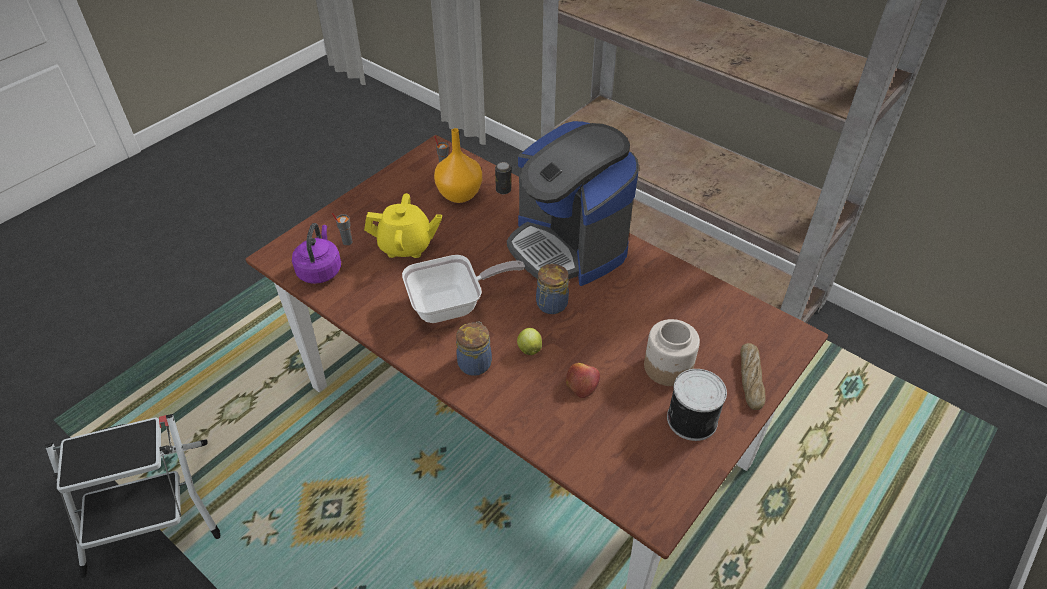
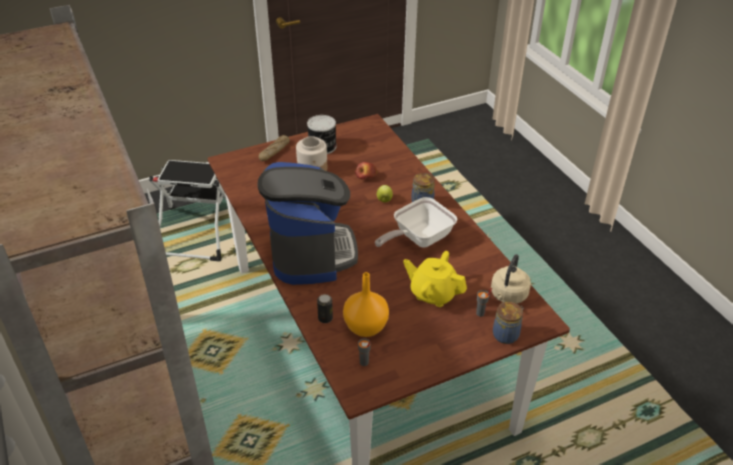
camera: 155 degrees left, 5 degrees down
step ladder [45,414,221,578] -> step ladder moved to [149,160,226,261]
purple kettle [292,223,341,284] -> beige kettle [491,254,531,304]
frying pan [402,255,525,323] -> frying pan turned 45 degrees counterclockwise [375,197,458,247]
jar [536,264,569,314] -> jar moved to [493,302,524,344]

